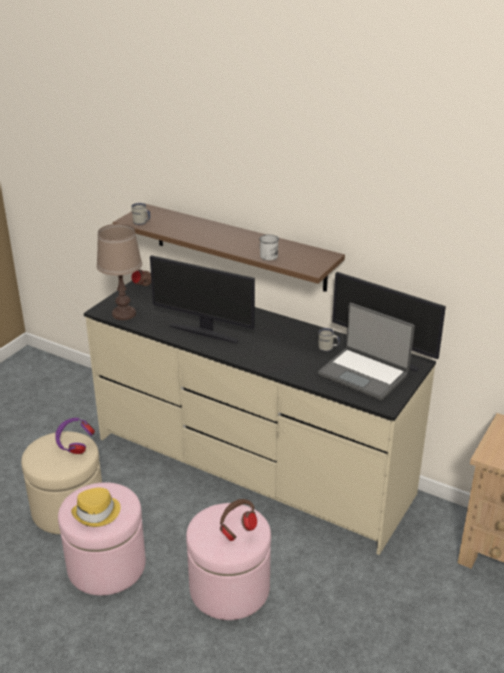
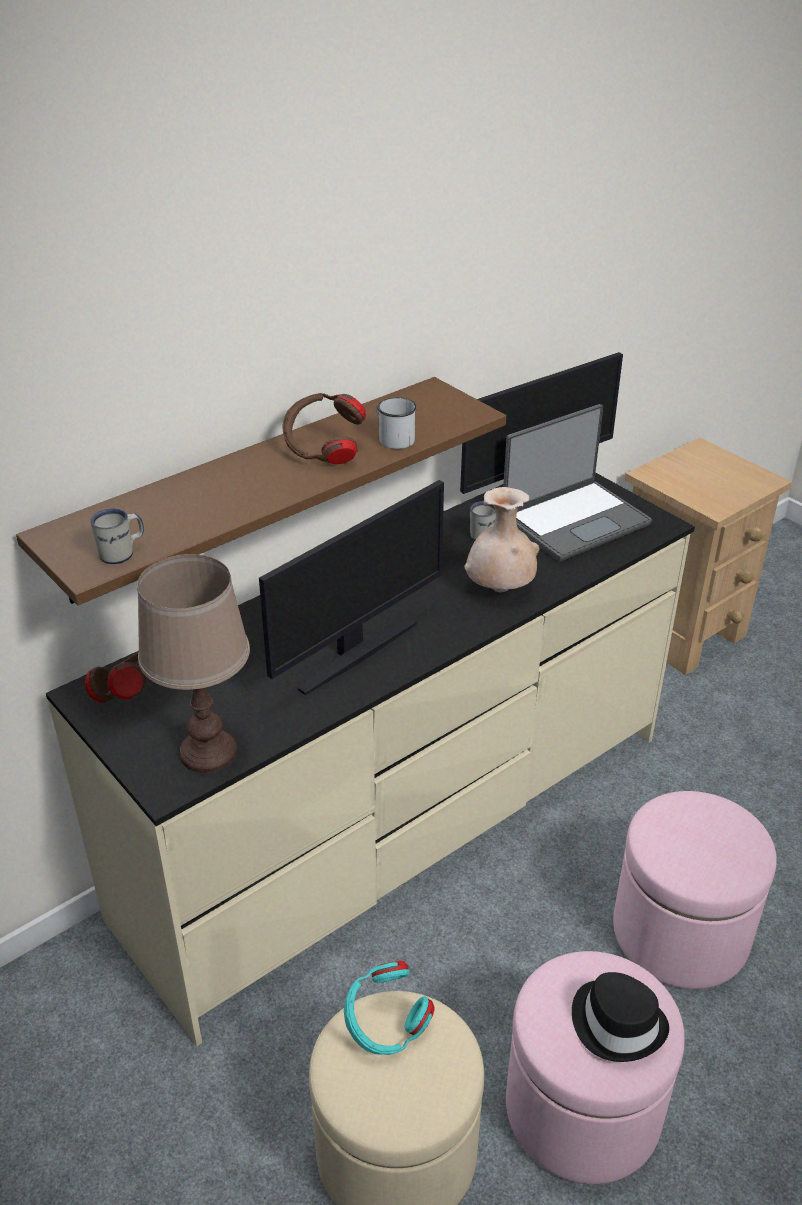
camera: 70 degrees left, 5 degrees up
purple headphones [55,418,95,454] -> turquoise headphones [344,961,435,1055]
yellow hat [71,488,120,527] -> black hat [572,972,669,1062]
brown headphones [220,499,257,541] -> brown headphones moved to [282,393,366,464]
none -> beige vase [464,487,539,592]

